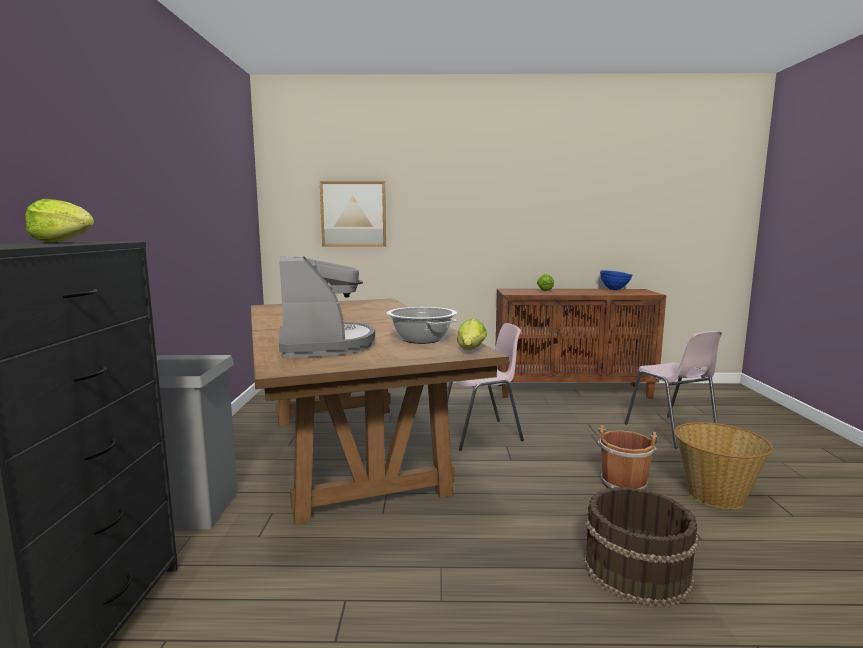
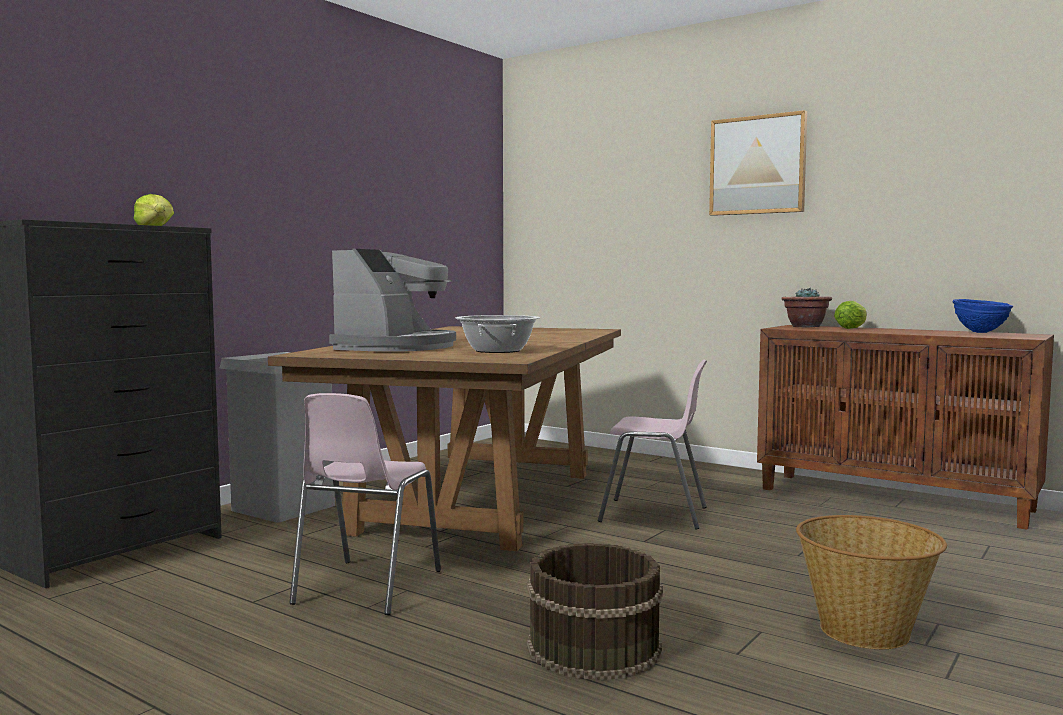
camera: 35 degrees right, 5 degrees down
picture [320,181,386,247] -> picture moved to [709,110,807,216]
lettuce [457,319,487,350] -> none
brown bucket [598,425,658,490] -> none
pink chair [625,331,722,448] -> pink chair moved to [289,393,441,615]
none -> potted plant [782,288,832,327]

